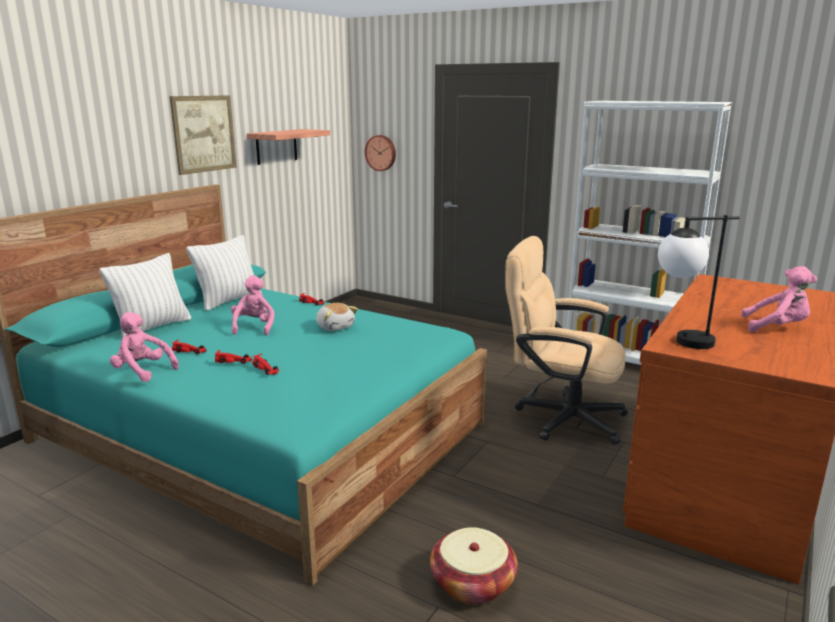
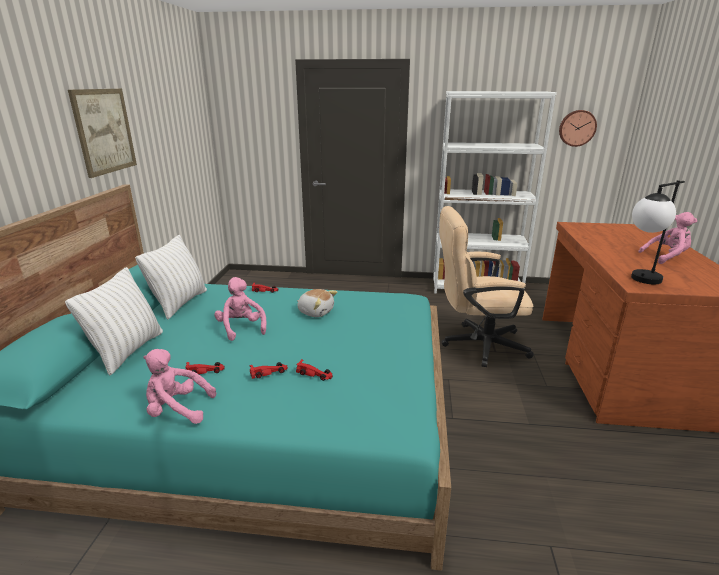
camera: 25 degrees left, 5 degrees up
shelf [247,129,330,165] -> none
wall clock [365,135,396,171] -> wall clock moved to [559,110,597,147]
basket [430,527,518,605] -> none

